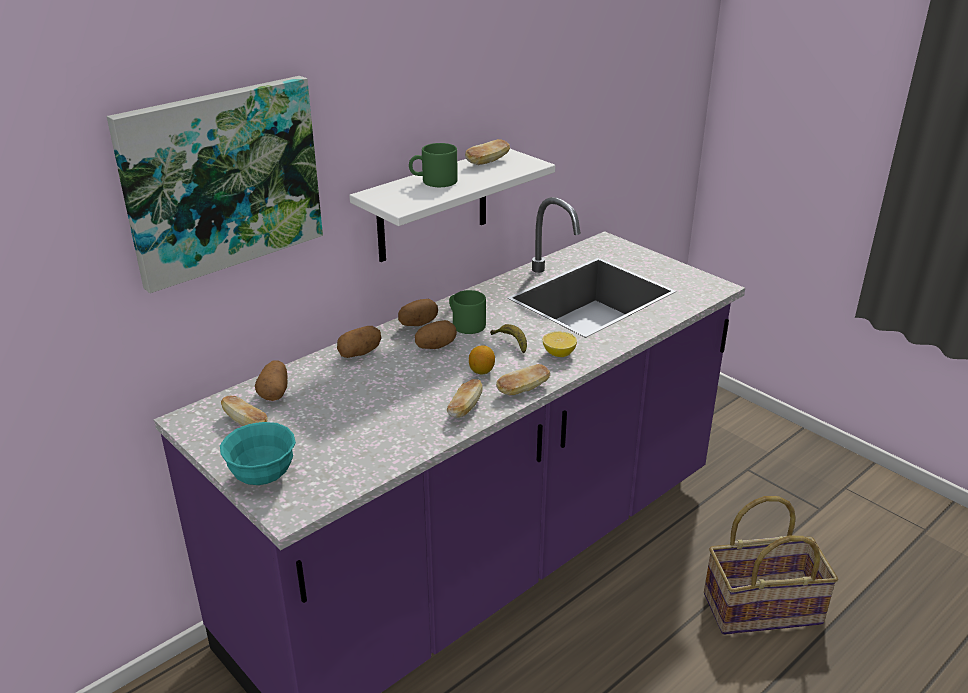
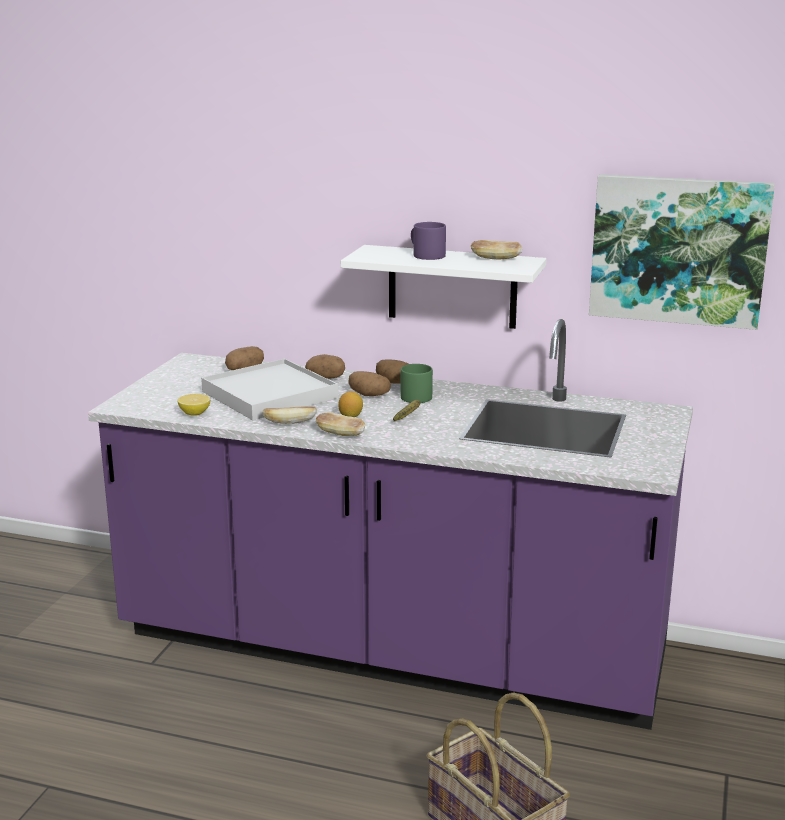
camera: 60 degrees right, 10 degrees down
picture [107,76,323,293] -> picture moved to [589,174,775,330]
turquoise bowl [220,422,296,485] -> none
bread [221,396,268,426] -> none
green mug [409,143,458,187] -> purple mug [411,222,446,260]
lemon [542,332,577,357] -> lemon moved to [177,394,210,416]
none -> white tray [201,359,338,420]

